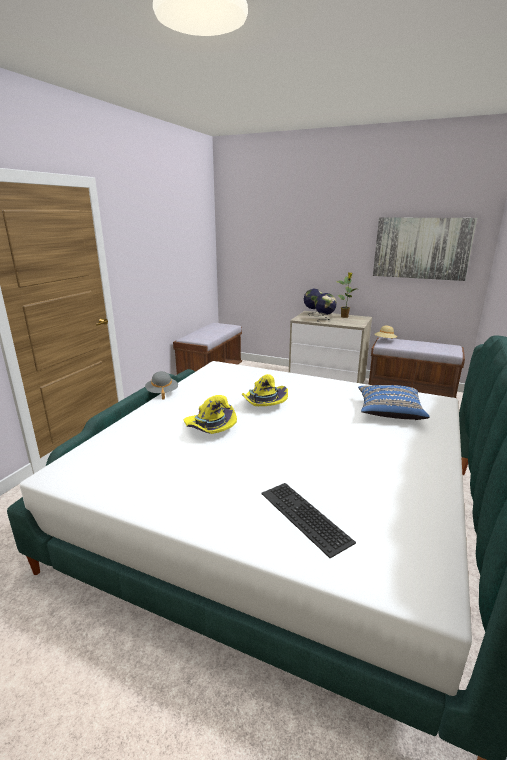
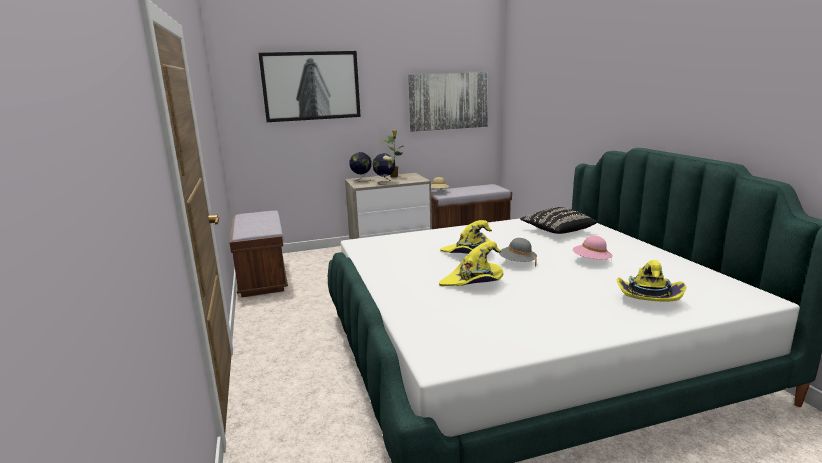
camera: 40 degrees left, 5 degrees down
grey hat [145,371,178,400] -> grey hat moved to [499,238,537,267]
keyboard [261,483,356,558] -> yellow hat [617,260,687,302]
blue pillow [358,385,430,420] -> black pillow [520,207,597,234]
none -> picture [259,51,361,122]
none -> pink hat [573,236,612,259]

